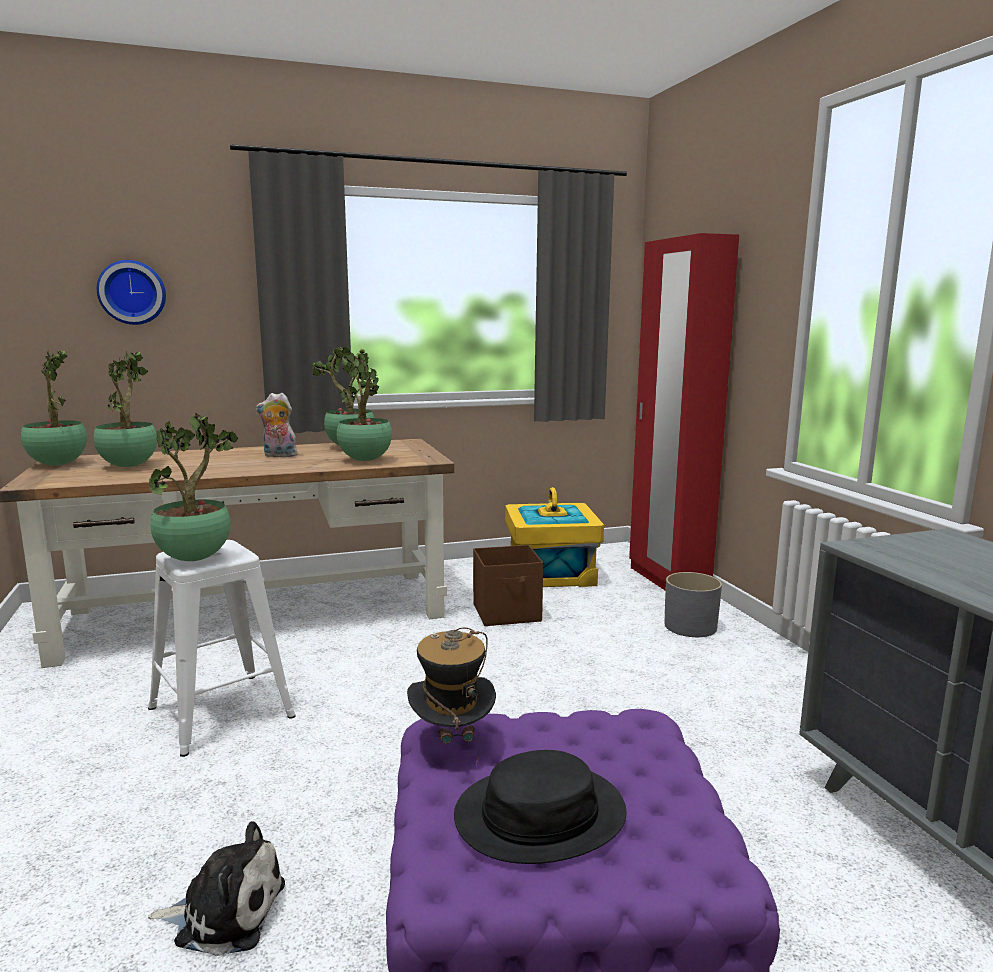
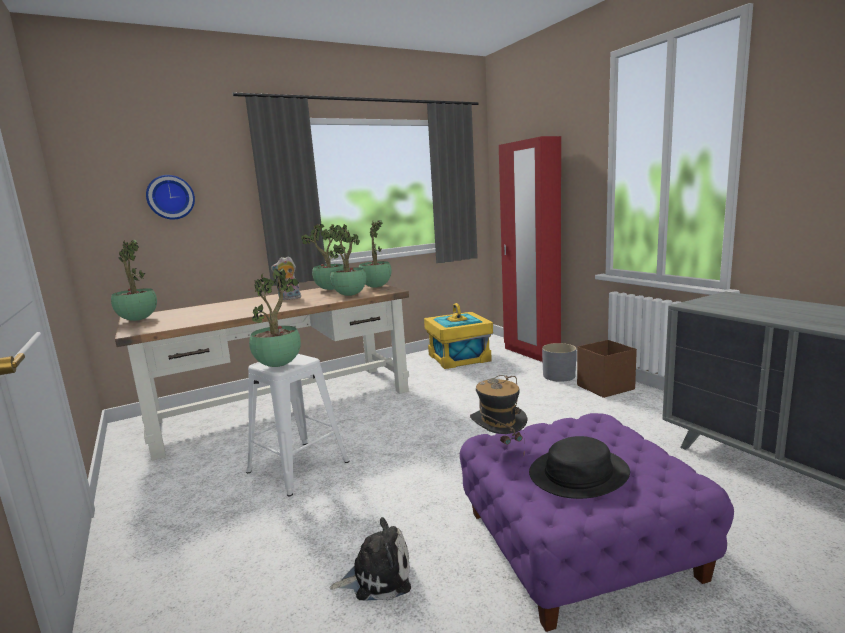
camera: 10 degrees left, 0 degrees up
potted plant [94,352,157,467] -> potted plant moved to [359,220,392,288]
brown storage box [473,545,543,626] -> brown storage box moved to [577,340,637,398]

